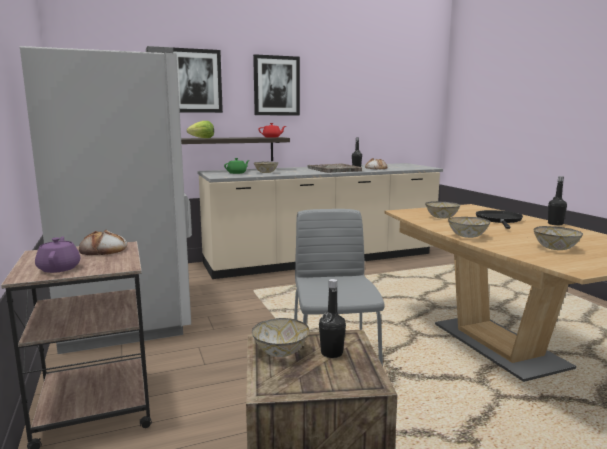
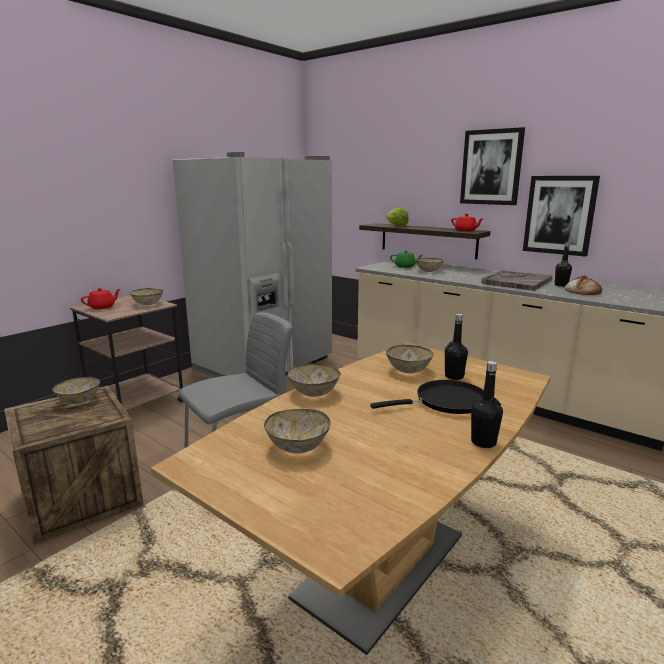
camera: 60 degrees right, 5 degrees up
purple teapot [35,236,80,273] -> red teapot [81,288,121,309]
bread [79,230,128,255] -> bowl [130,288,163,305]
picture [173,48,223,113] -> picture moved to [523,176,600,257]
black bottle [319,279,346,358] -> black bottle moved to [445,314,468,380]

